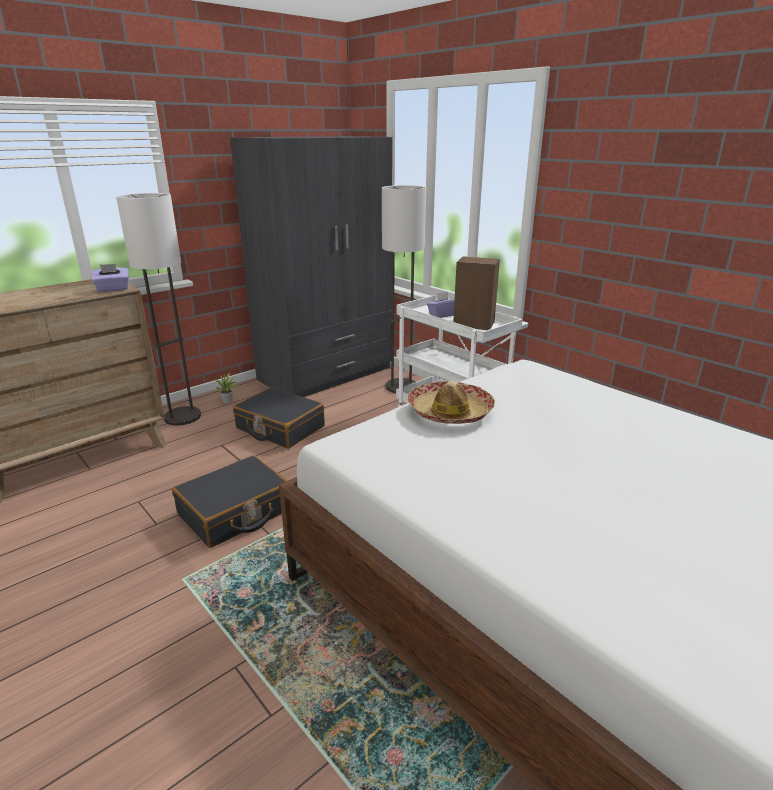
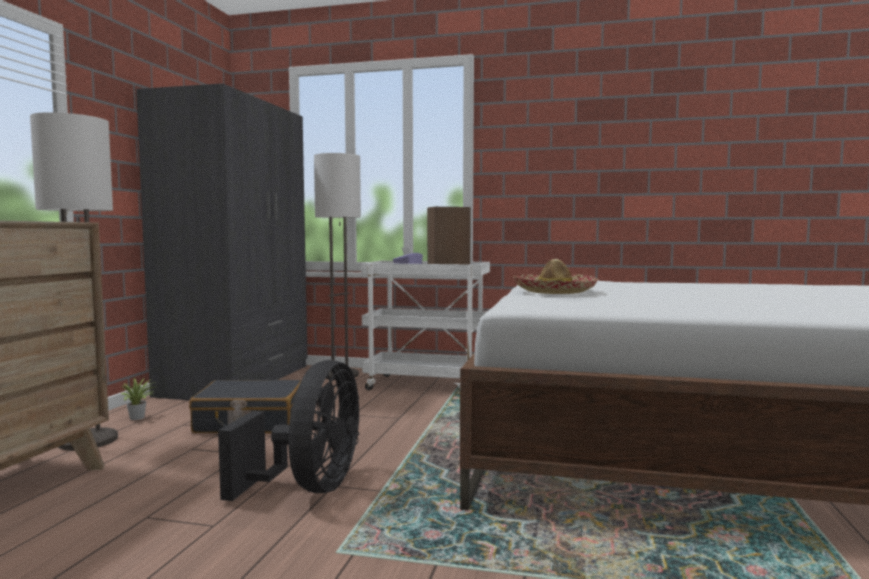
camera: 35 degrees left, 20 degrees down
purple tissue box [91,264,129,292] -> none
black suitcase [172,456,288,548] -> black fan [218,360,359,501]

